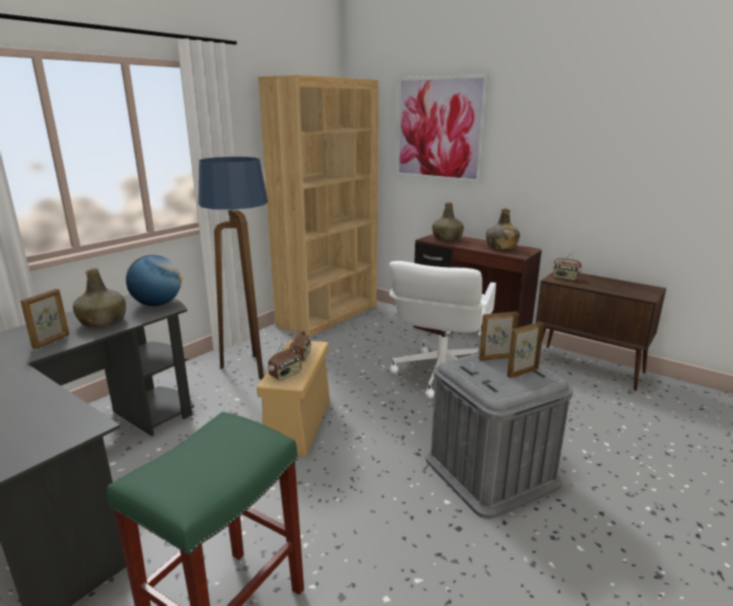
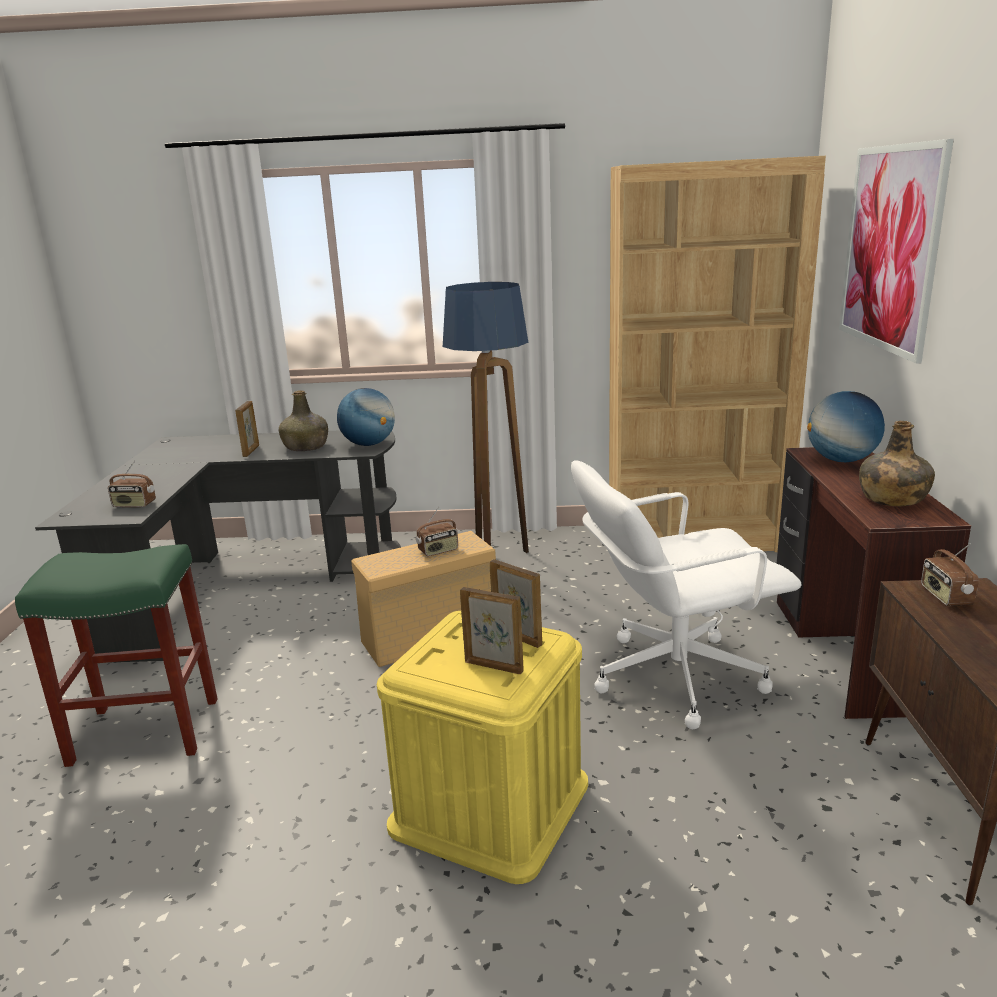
camera: 55 degrees right, 0 degrees up
picture frame [20,289,69,349] -> picture frame turned 75 degrees counterclockwise [235,401,259,457]
radio [268,338,302,380] -> radio moved to [108,460,156,507]
grey storage box [426,353,573,519] -> yellow storage box [377,611,588,884]
green bottle [432,202,464,241] -> globe [807,391,885,462]

